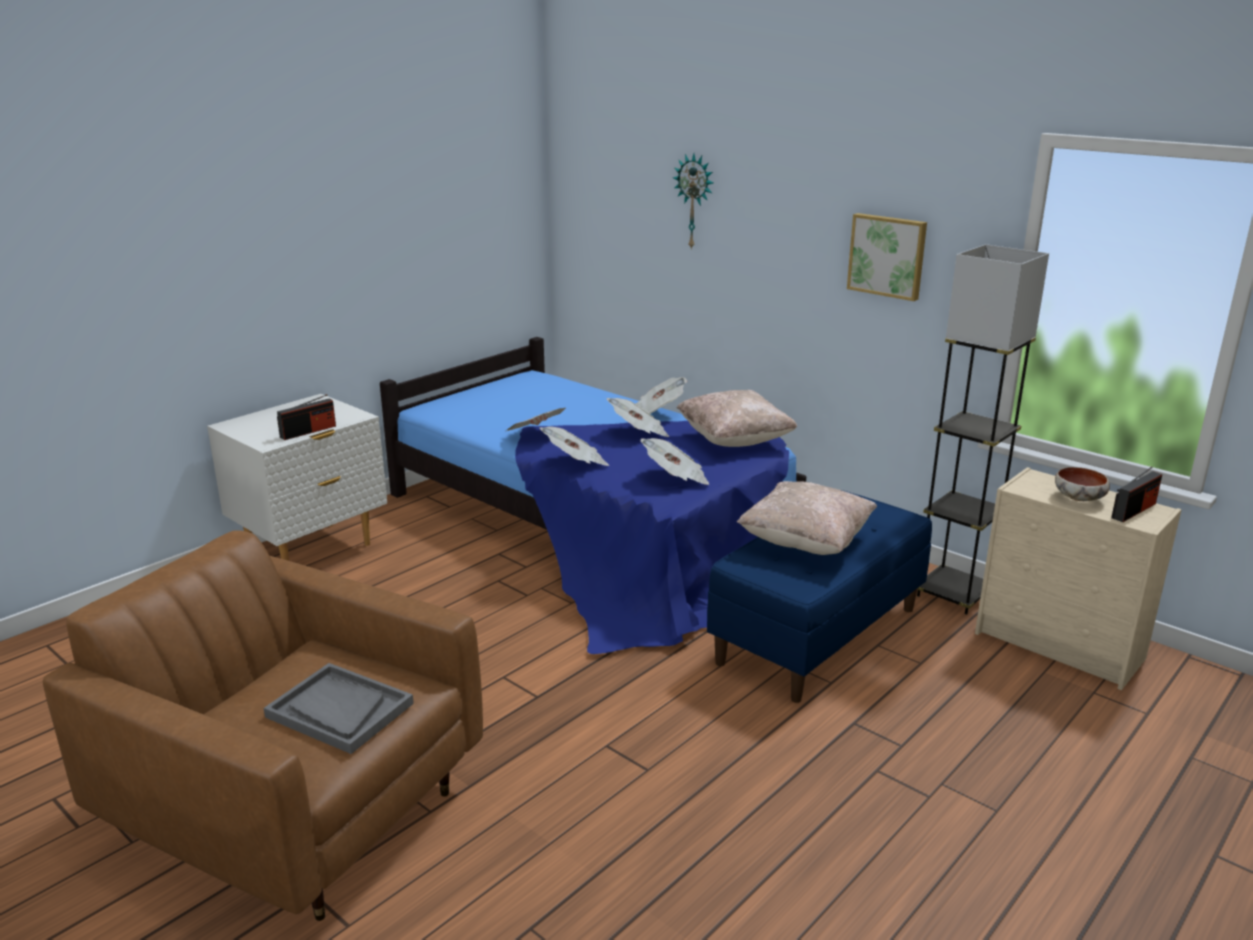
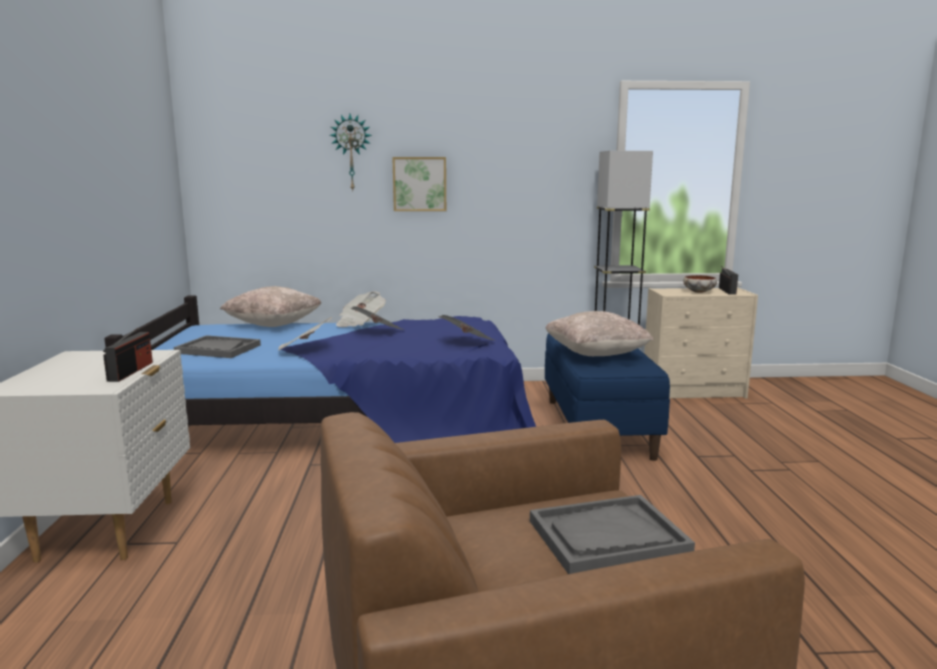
camera: 45 degrees left, 10 degrees down
newspaper [539,426,609,466] -> none
beige pillow [677,390,797,447] -> beige pillow moved to [220,286,321,327]
picture [847,213,927,301] -> picture moved to [392,157,446,211]
none -> grey tray [174,335,261,358]

